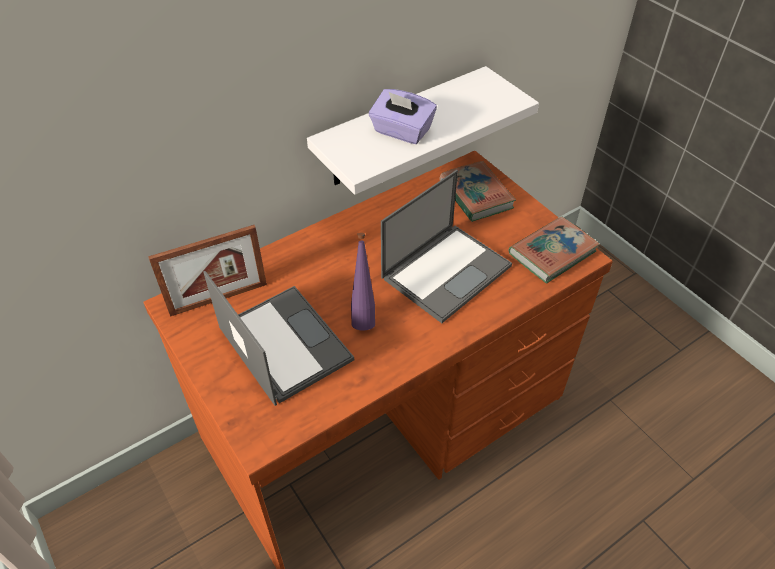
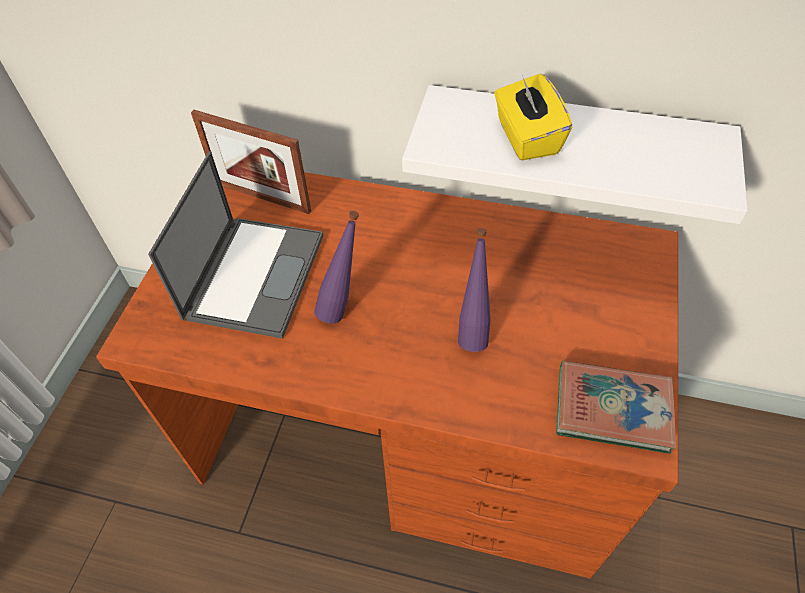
camera: 50 degrees right, 5 degrees up
purple tissue box [369,89,437,144] -> yellow tissue box [494,74,572,161]
laptop [381,170,512,323] -> purple bottle [458,228,491,352]
book [439,161,516,222] -> none

